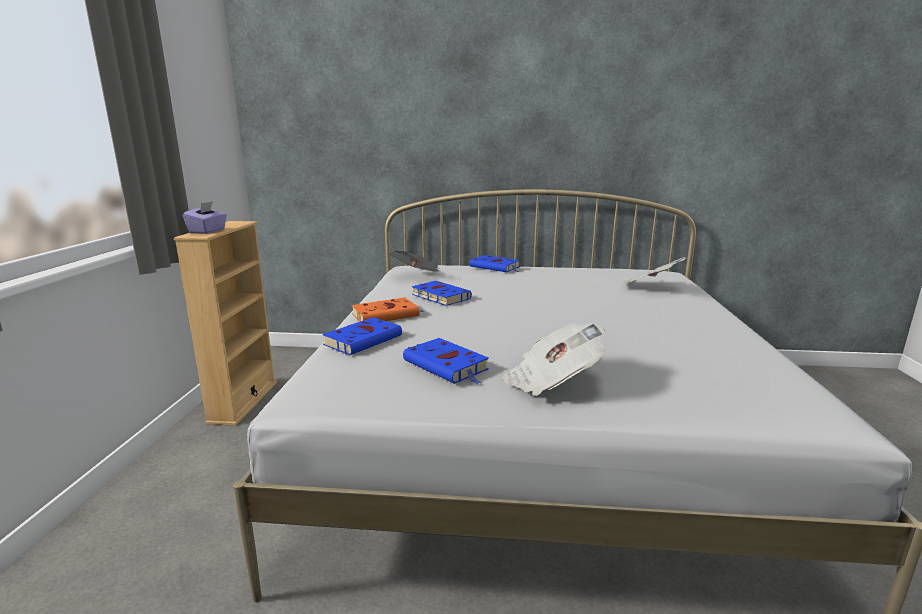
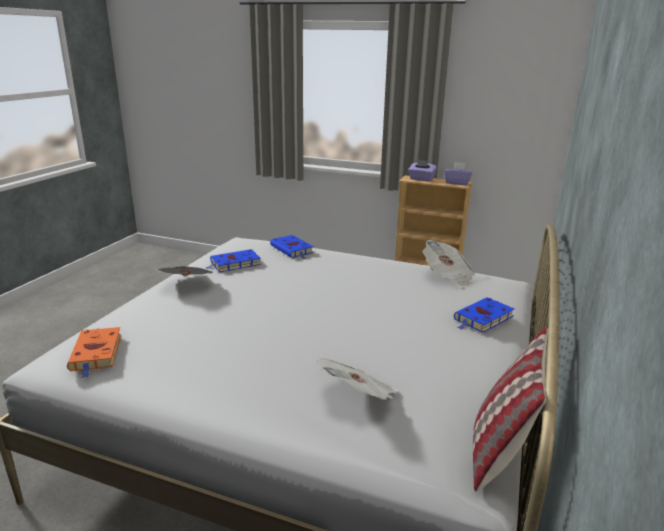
camera: 105 degrees right, 5 degrees up
orange book [352,297,424,322] -> orange book moved to [67,327,122,378]
blue book [412,281,472,306] -> none
none -> purple tissue box [444,162,473,185]
none -> pillow [473,327,548,492]

